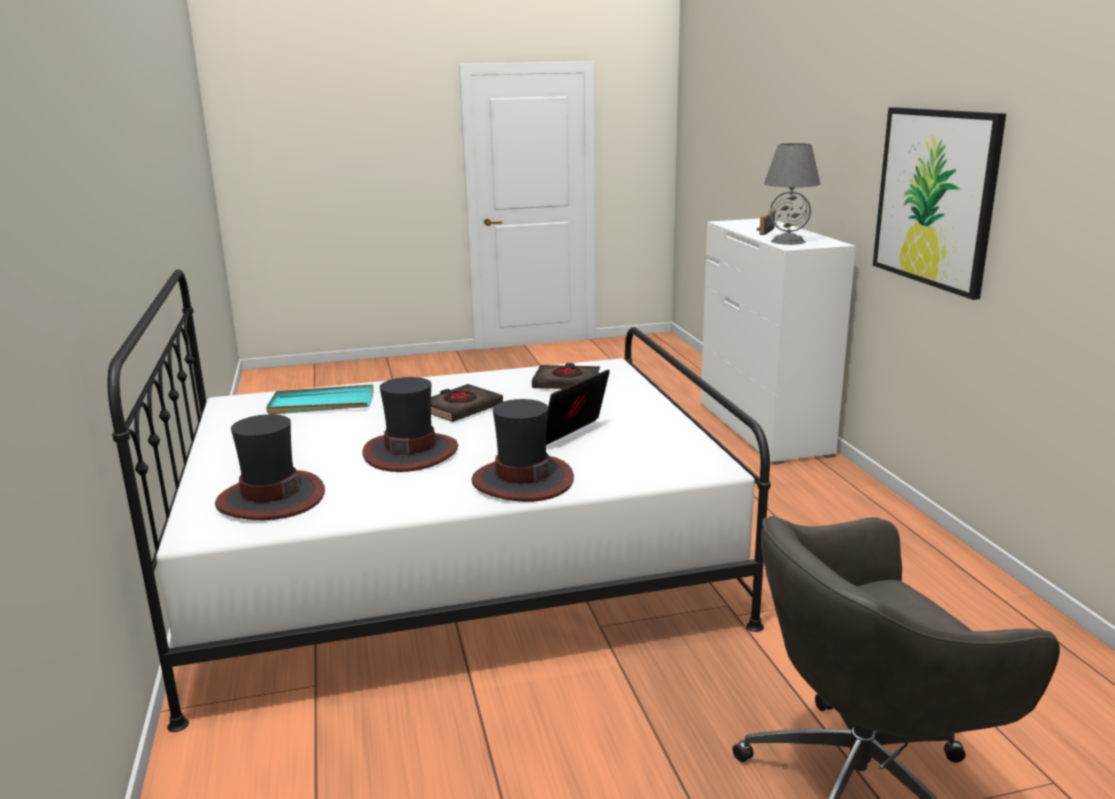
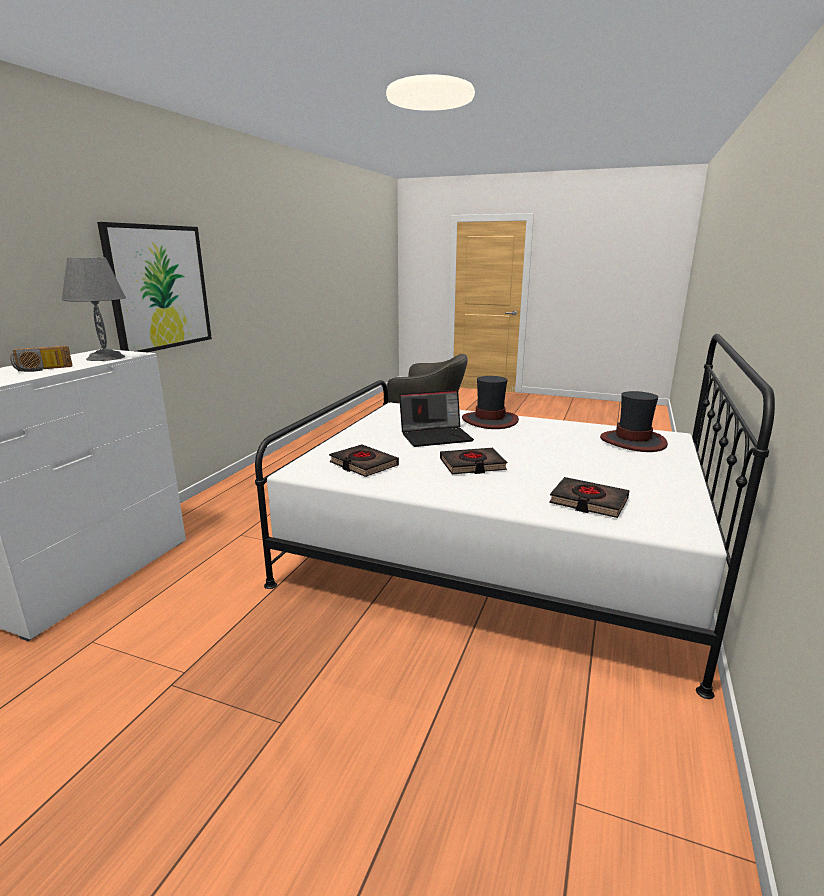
camera: 145 degrees left, 0 degrees up
turquoise tray [266,384,374,414] -> black book [549,477,629,518]
hat [362,377,458,472] -> none

